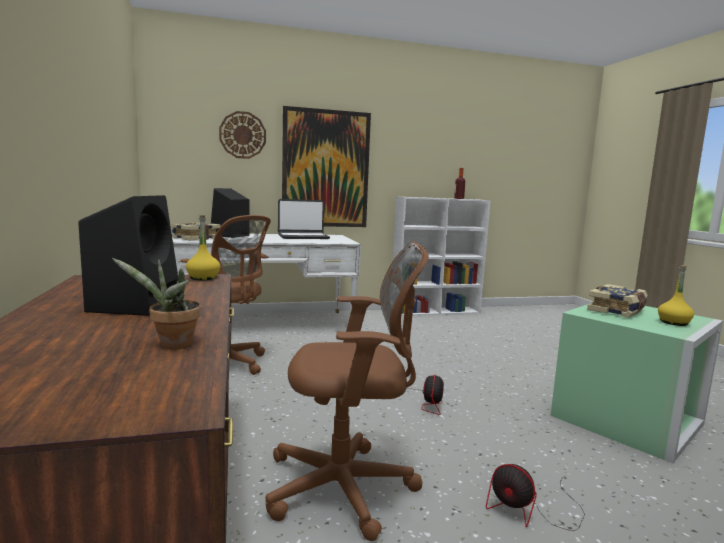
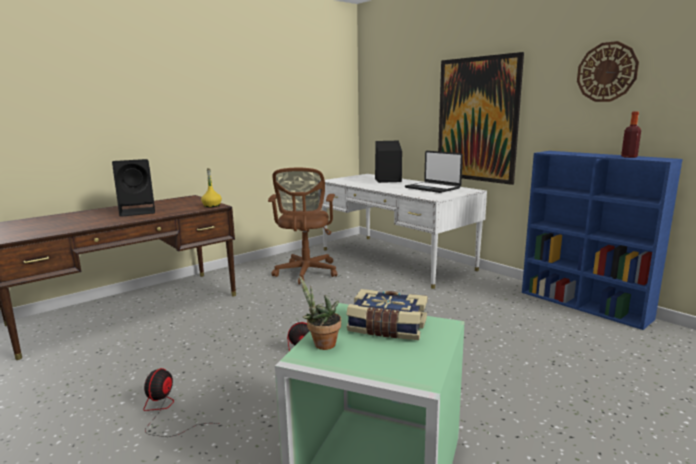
camera: 65 degrees right, 5 degrees up
potted plant [112,258,201,349] -> potted plant moved to [300,276,341,350]
book [171,222,221,241] -> none
wall clock [219,111,266,159] -> wall clock moved to [577,41,639,102]
brown office chair [265,241,429,541] -> none
white bookcase [393,197,491,316] -> blue bookcase [522,151,683,330]
yellow bottle [658,265,694,326] -> none

